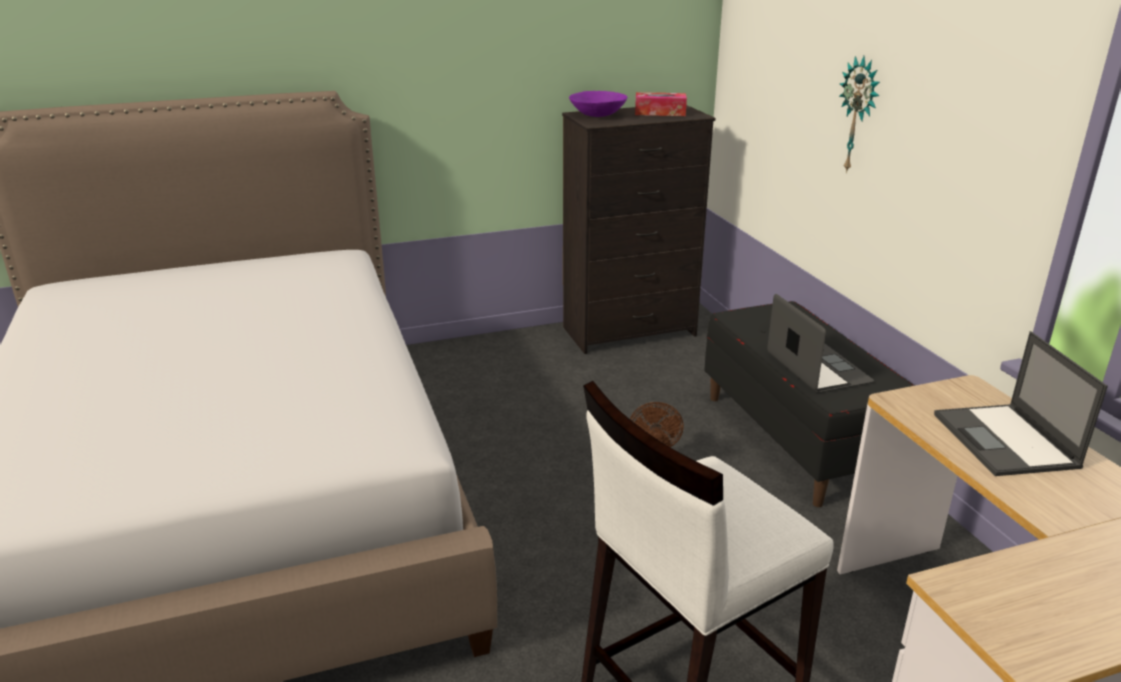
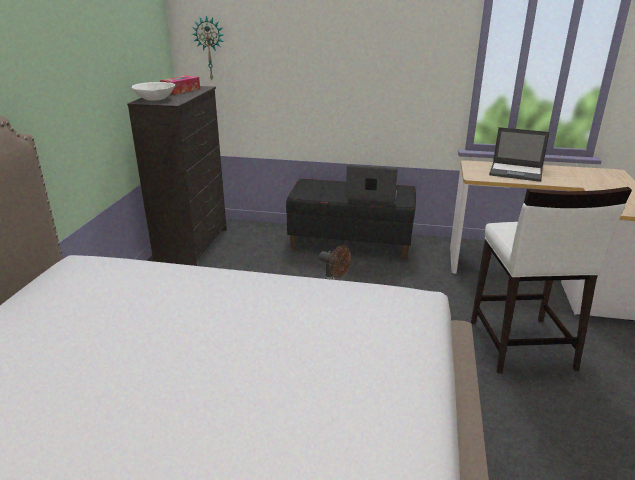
camera: 60 degrees left, 0 degrees up
purple bowl [569,91,627,117] -> white bowl [132,82,175,101]
wall clock [839,56,880,173] -> wall clock moved to [192,16,223,80]

